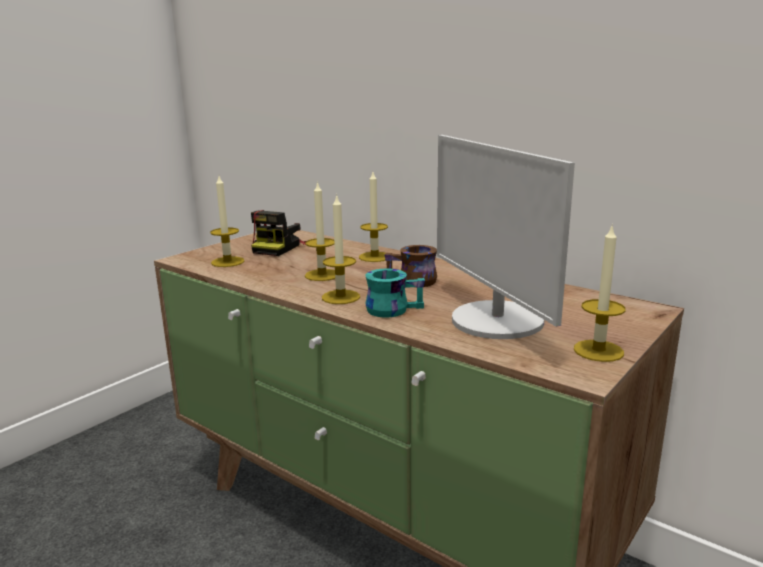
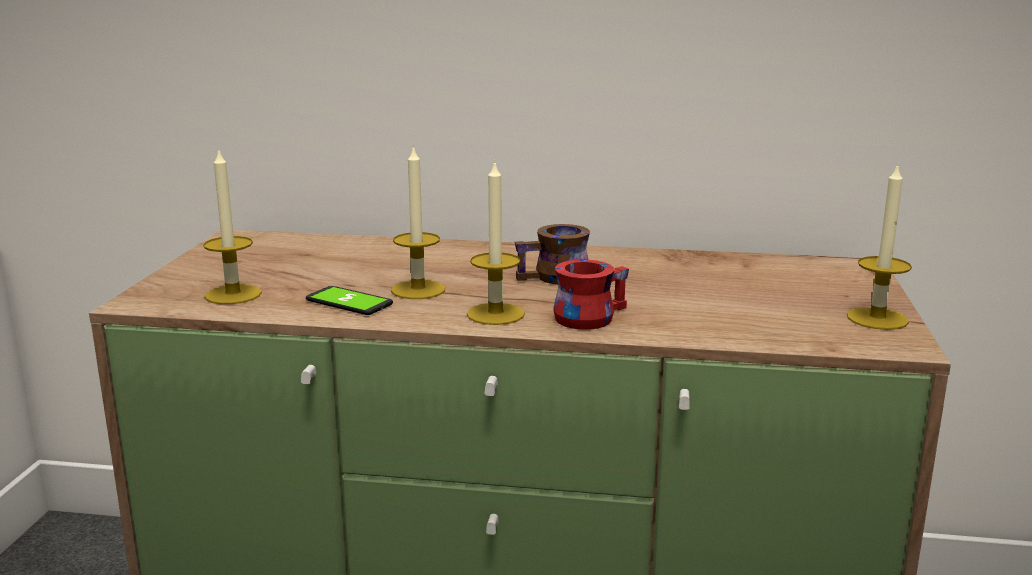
camera: 30 degrees left, 0 degrees up
camera [251,210,306,256] -> none
candle [359,172,388,262] -> none
turquoise mug [366,268,425,318] -> red mug [554,260,629,330]
monitor [437,135,575,339] -> none
none -> phone [306,286,393,315]

